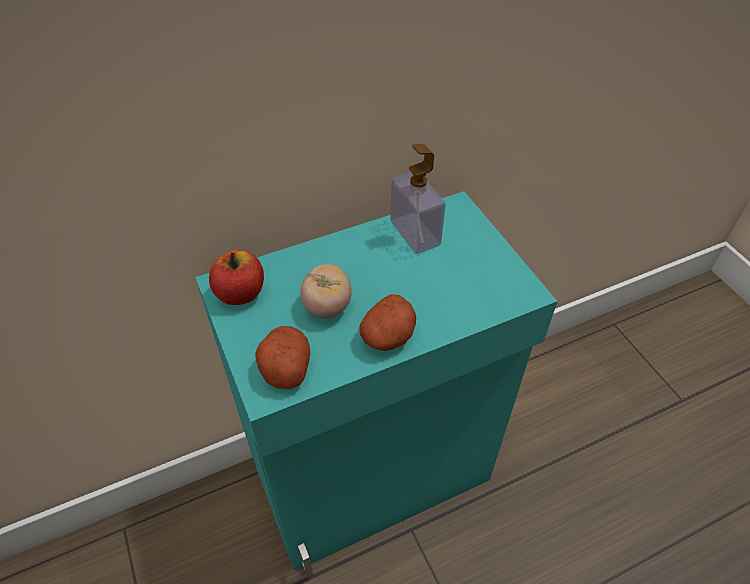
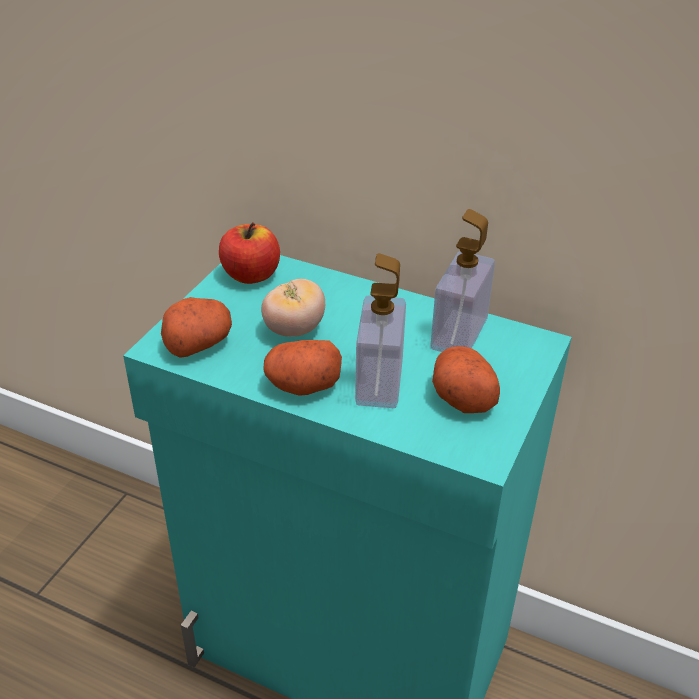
camera: 50 degrees right, 10 degrees down
none -> soap dispenser [355,253,406,408]
none -> potato [432,346,500,413]

